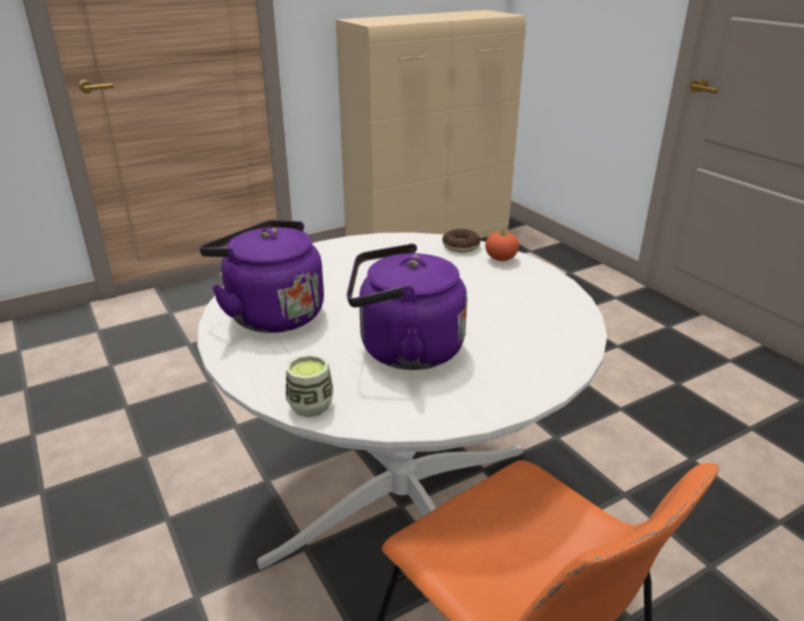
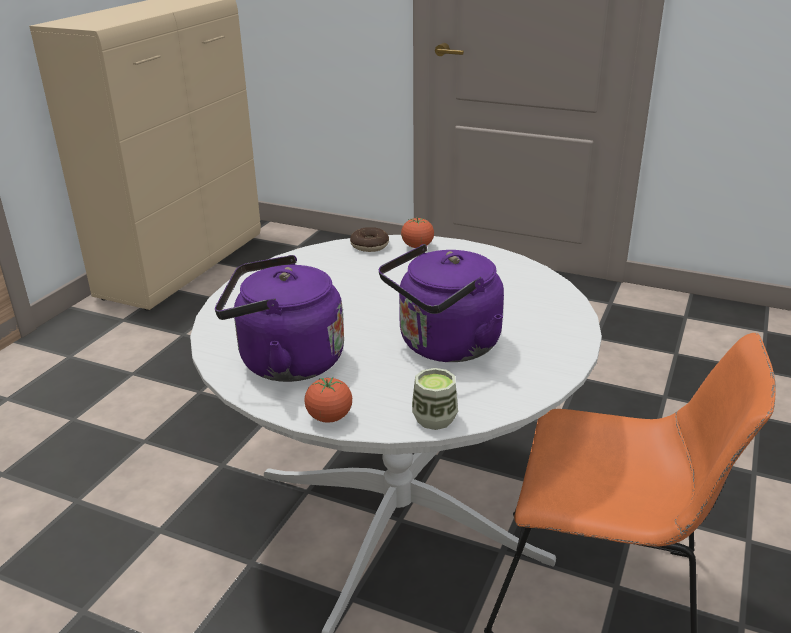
camera: 35 degrees left, 0 degrees up
none -> tomato [304,377,352,423]

